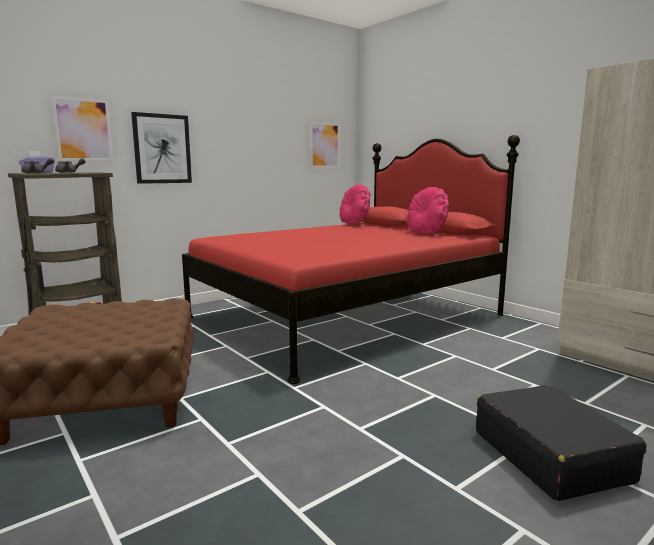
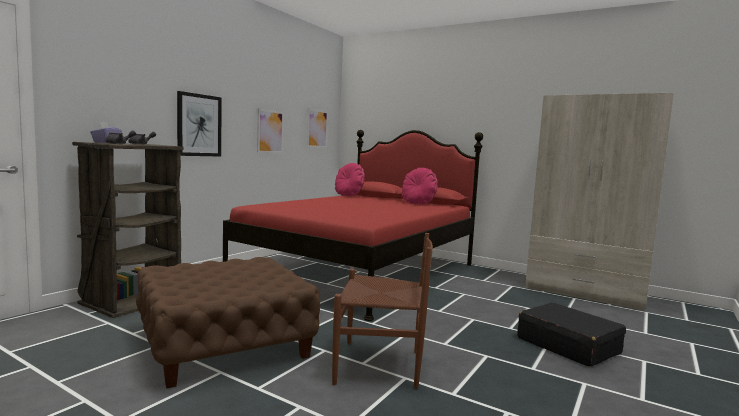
camera: 20 degrees left, 5 degrees down
picture [51,96,113,161] -> picture moved to [257,109,284,153]
none -> brown chair [332,233,433,389]

